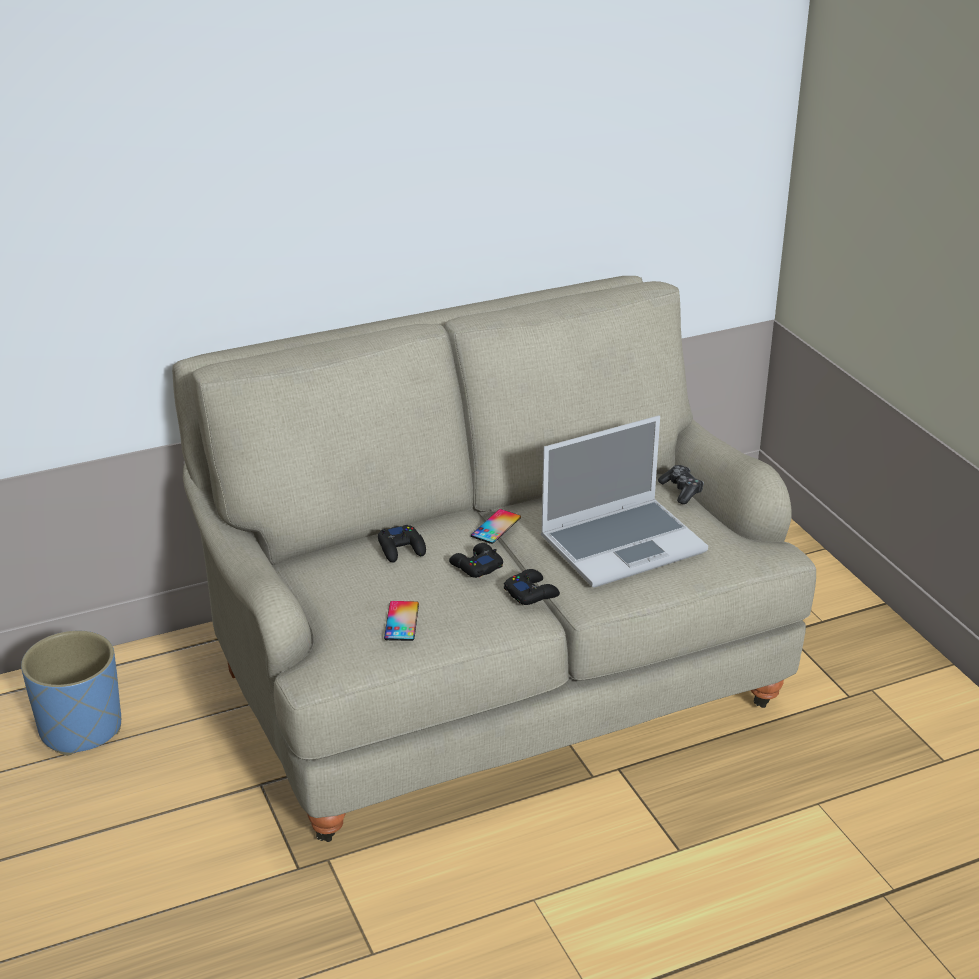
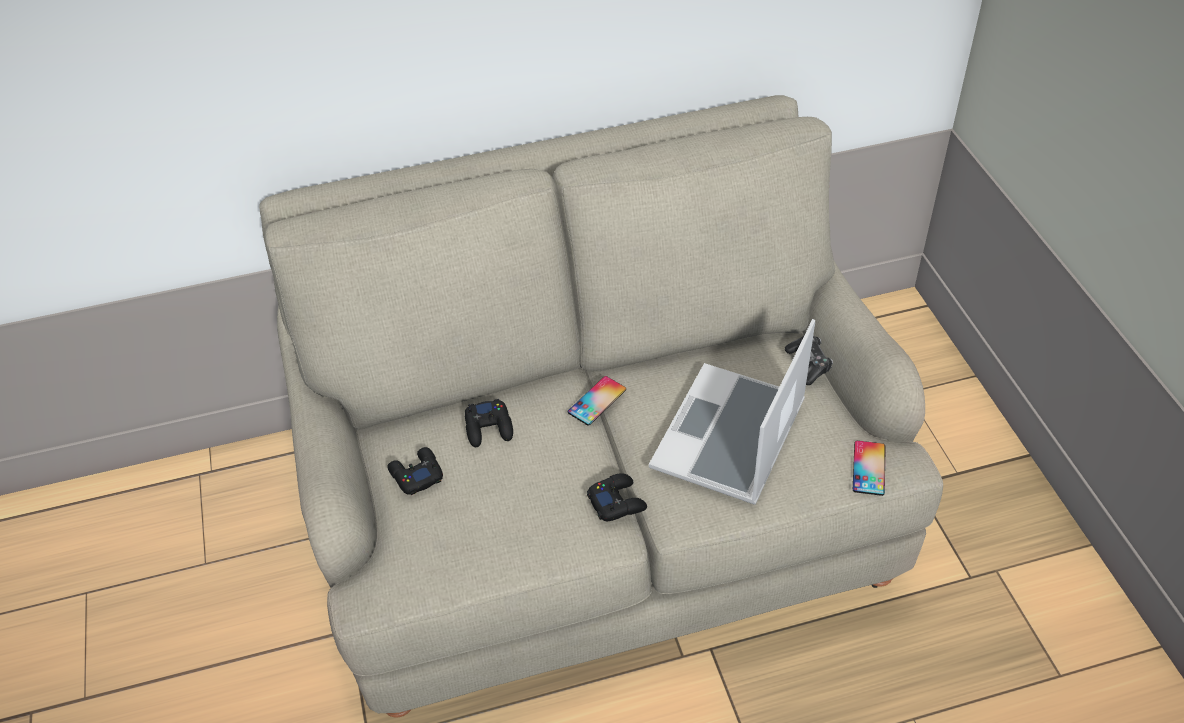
camera: 10 degrees right, 15 degrees up
blue planter [21,631,121,755] -> none
phone [384,601,419,641] -> phone moved to [853,441,886,496]
black game controller [449,543,503,578] -> black game controller moved to [387,447,443,495]
laptop [541,415,708,588] -> laptop turned 135 degrees clockwise [649,319,815,505]

